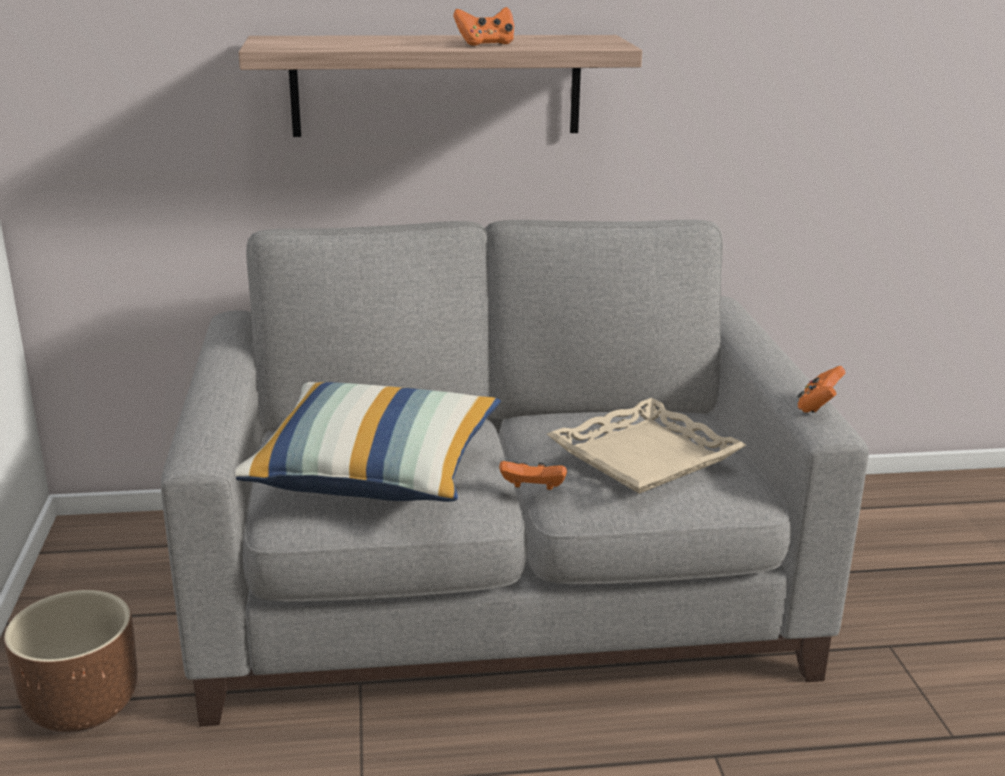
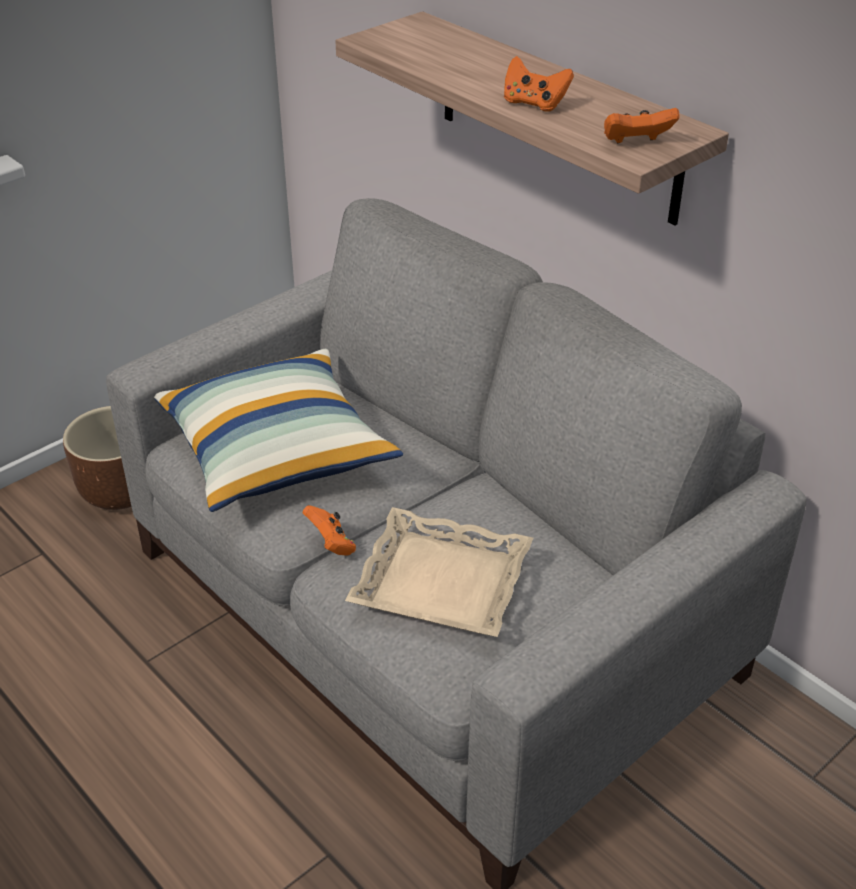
camera: 55 degrees right, 15 degrees up
orange game controller [798,366,845,413] -> orange game controller moved to [604,108,680,143]

